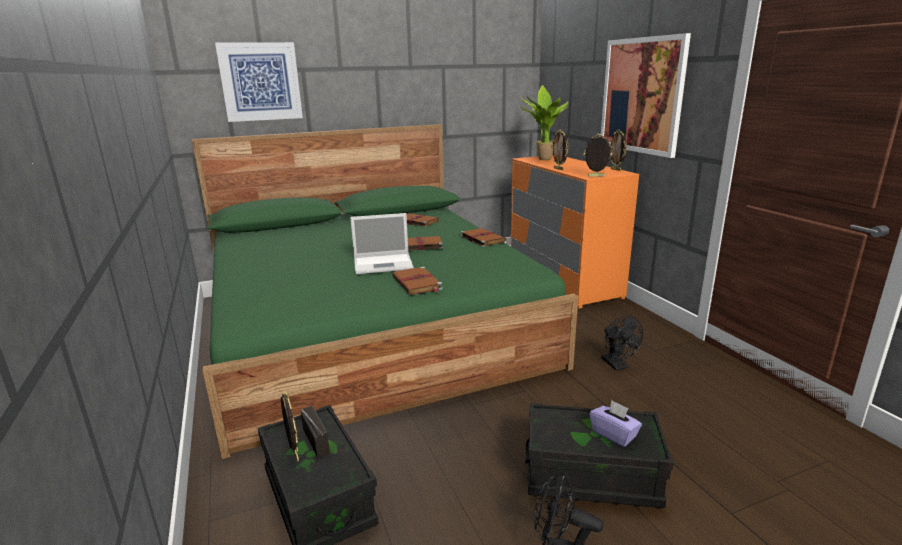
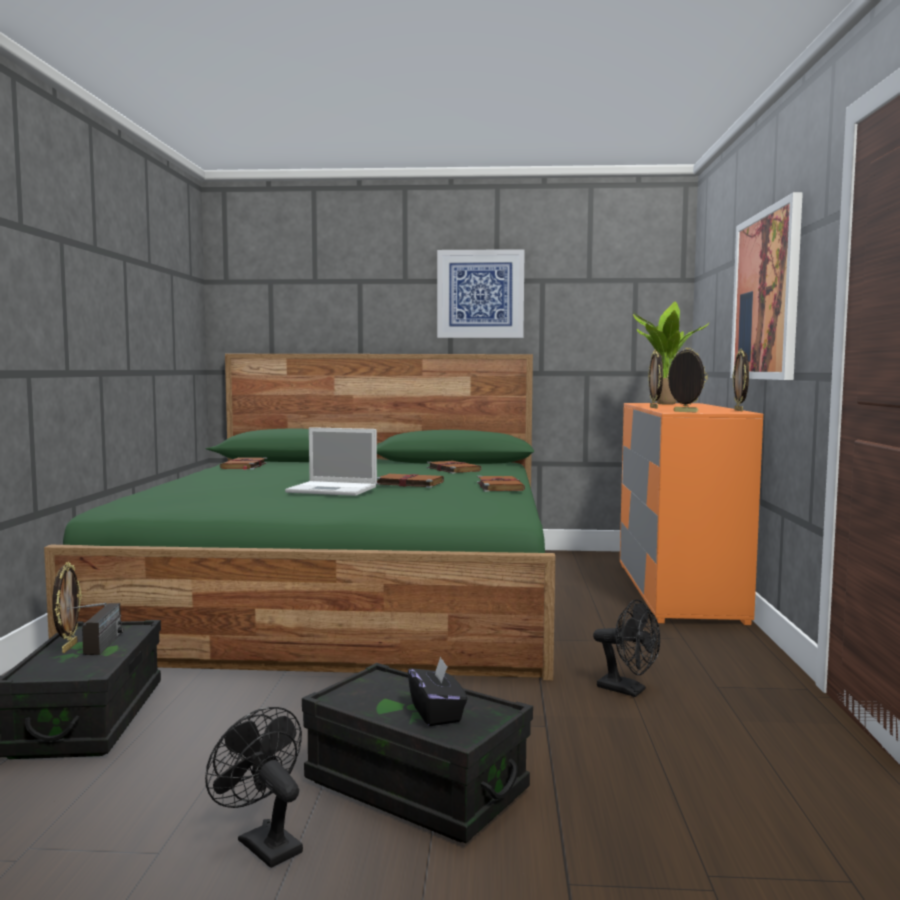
camera: 25 degrees right, 15 degrees down
picture [215,42,303,122] -> picture moved to [437,249,525,338]
brown book [392,266,443,295] -> brown book moved to [220,457,267,470]
purple tissue box [590,400,642,447] -> black tissue box [408,656,467,726]
black fan [601,315,643,371] -> black fan turned 60 degrees counterclockwise [593,599,660,697]

